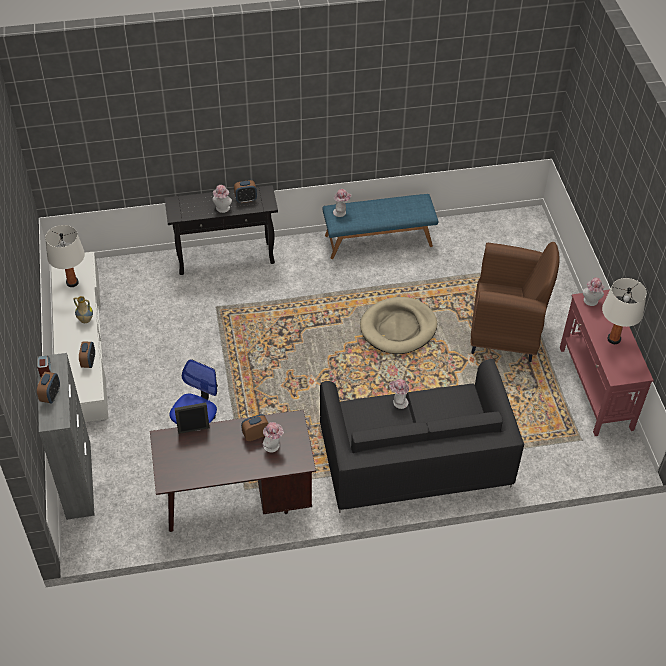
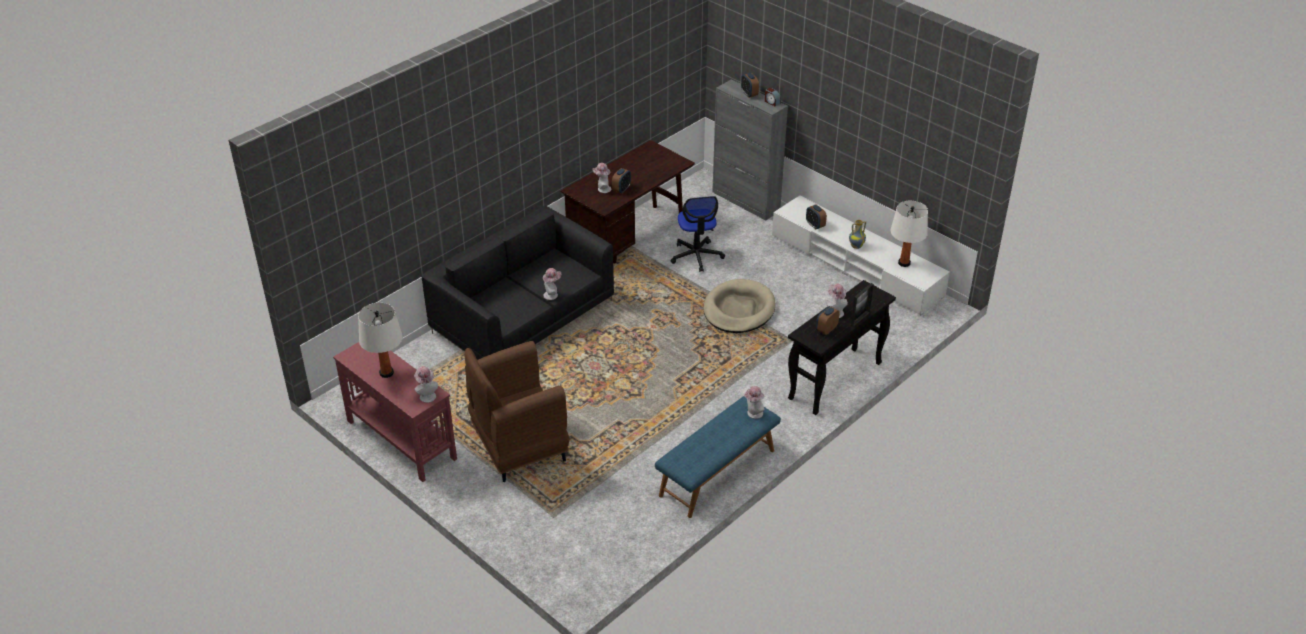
camera: 145 degrees right, 10 degrees down
picture frame [174,402,209,434] -> picture frame moved to [851,283,874,327]
beige dog bed [360,297,437,354] -> beige dog bed moved to [703,279,776,333]

